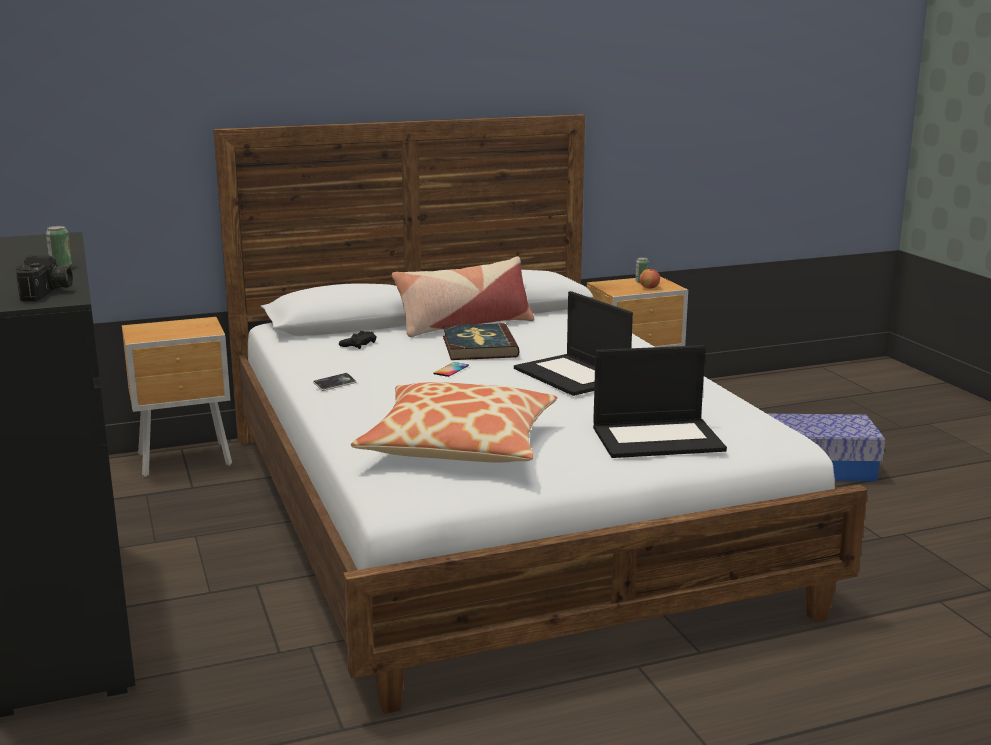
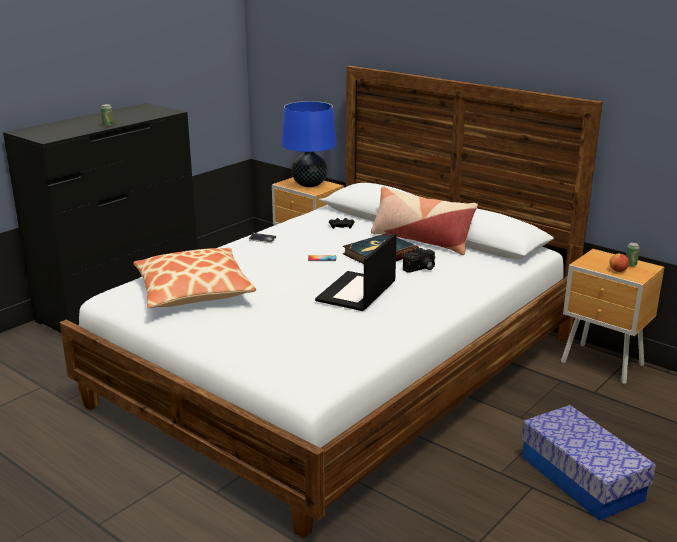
camera: 60 degrees right, 5 degrees up
camera [15,255,73,301] -> camera moved to [403,248,435,273]
laptop [593,345,727,458] -> none
none -> blue table lamp [281,101,337,187]

